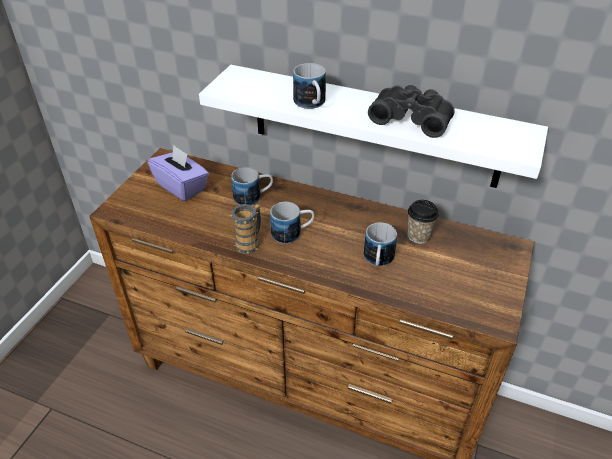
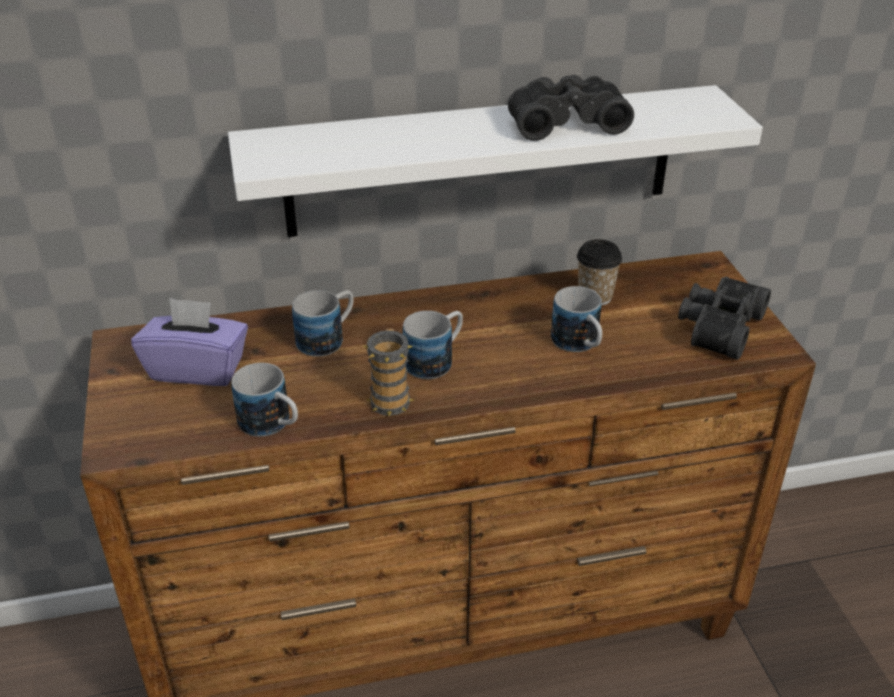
camera: 35 degrees left, 5 degrees down
mug [293,63,326,109] -> mug moved to [231,363,298,437]
none -> black binoculars [678,277,771,360]

